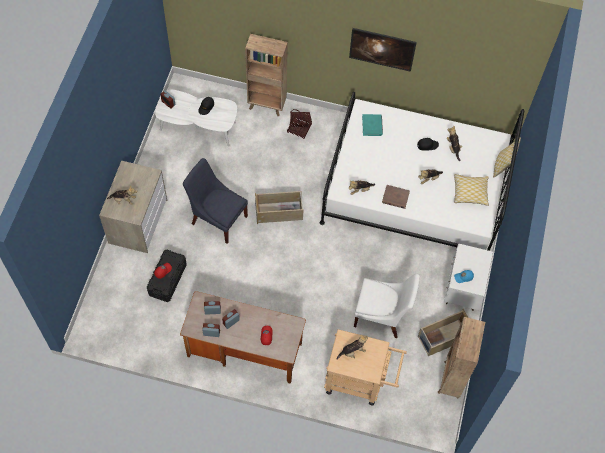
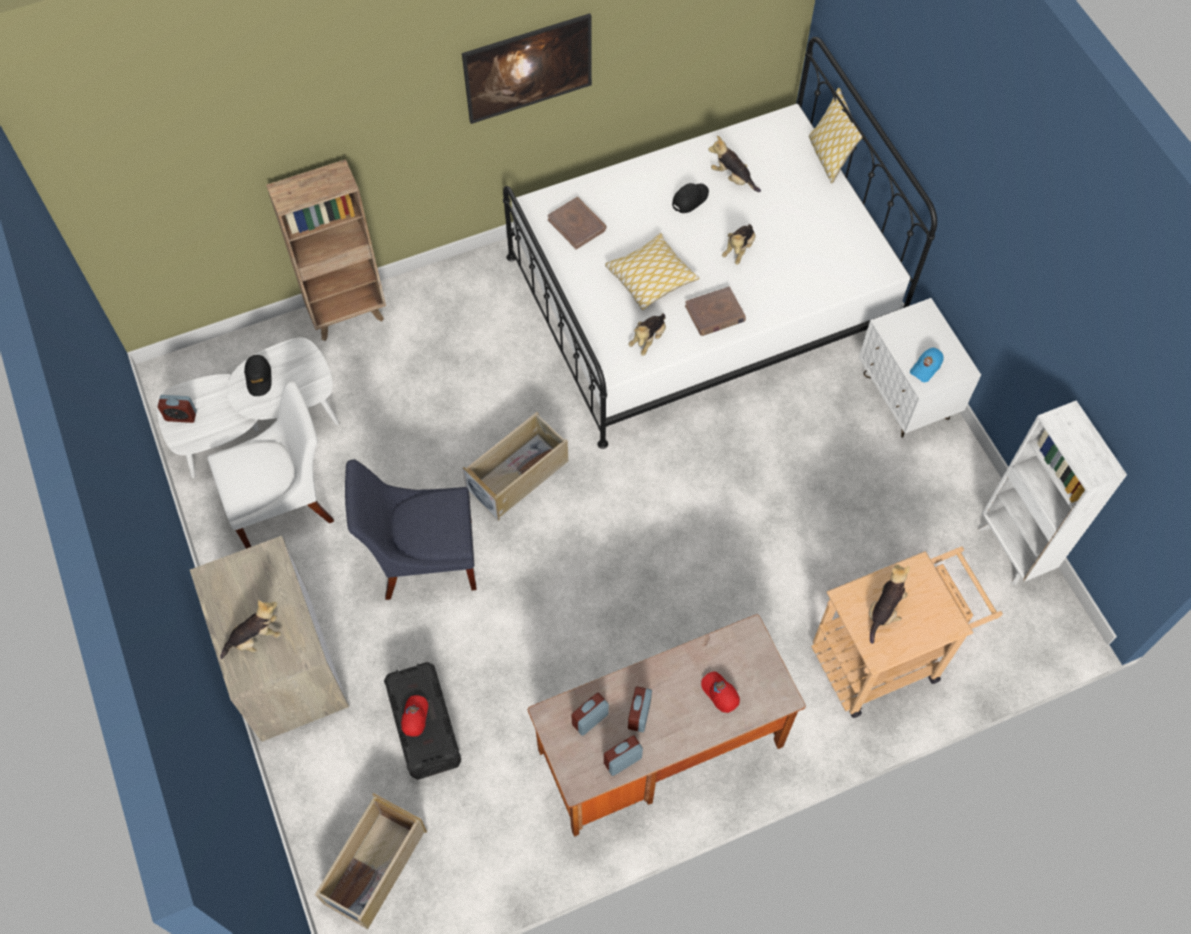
camera: 35 degrees left, 0 degrees up
basket [287,109,312,139] -> none
white chair [354,273,420,338] -> white chair moved to [207,381,334,549]
turquoise book [362,114,383,136] -> brown book [548,197,607,250]
beige storage box [418,309,469,356] -> beige storage box moved to [315,793,427,930]
brown bookcase [438,317,485,399] -> white bookcase [978,400,1127,586]
pillow [454,174,489,206] -> pillow moved to [605,233,699,310]

